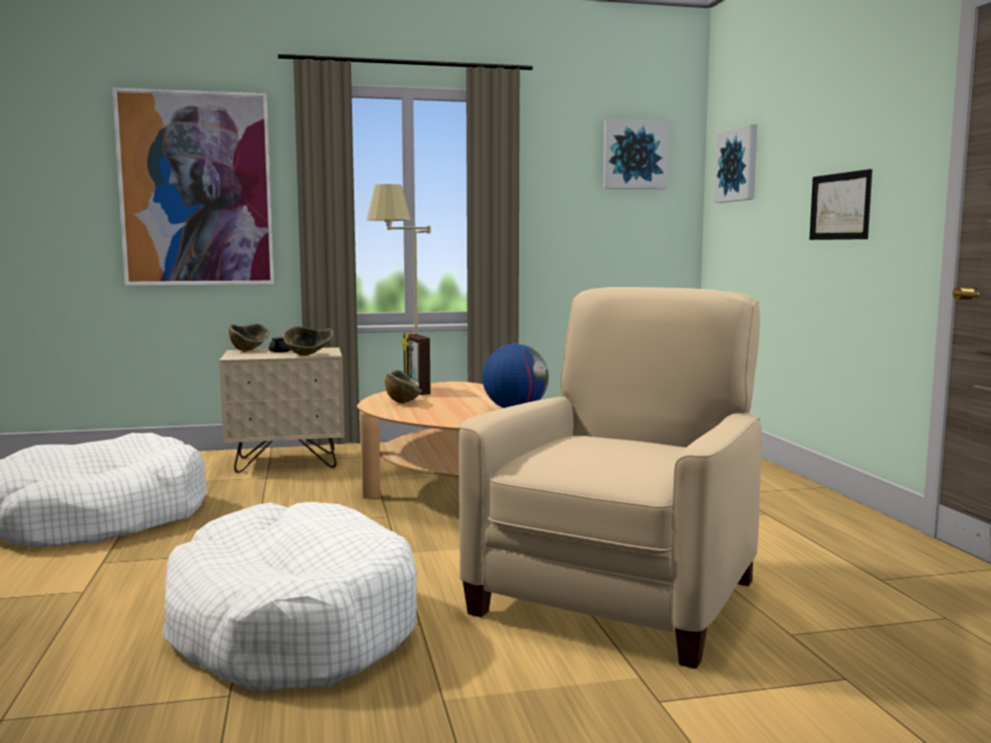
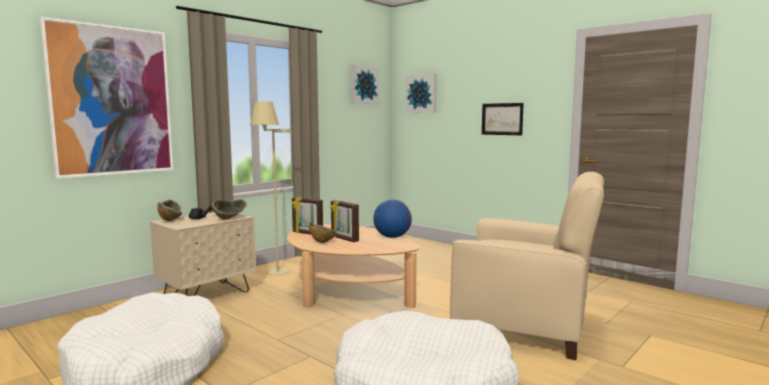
camera: 35 degrees left, 0 degrees up
beige armchair [459,287,762,669] -> beige armchair turned 120 degrees clockwise [450,172,604,360]
none -> picture frame [330,200,359,242]

